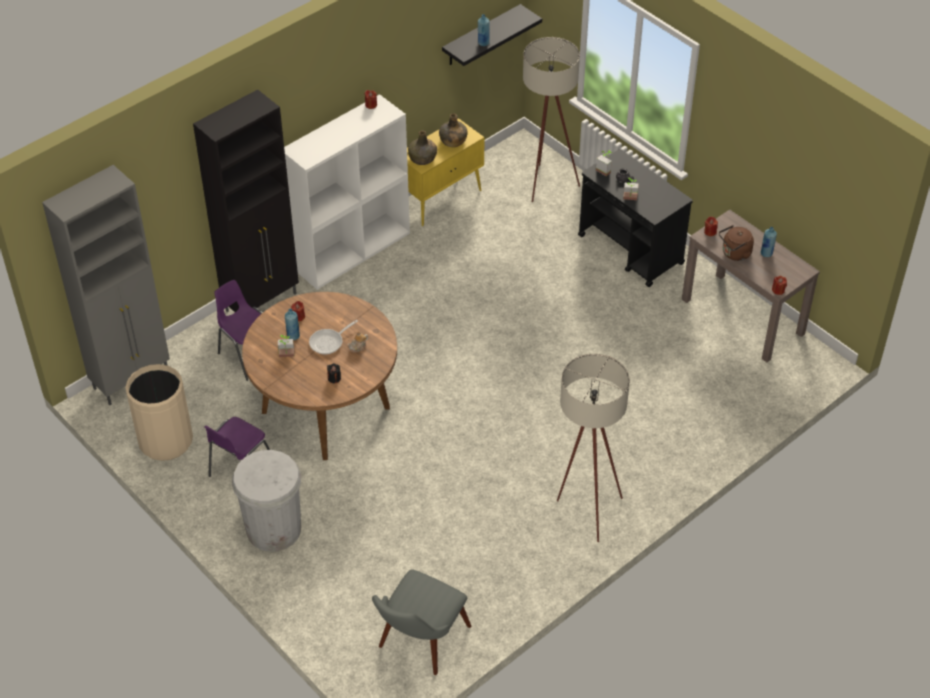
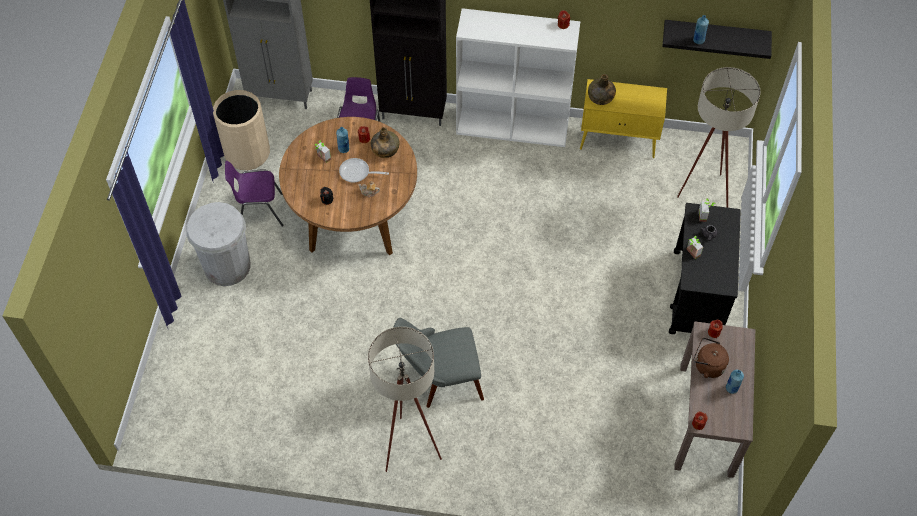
camera: 50 degrees right, 10 degrees up
grey chair [372,569,471,675] -> grey chair moved to [394,318,484,408]
green bottle [439,113,468,147] -> green bottle moved to [371,127,400,158]

